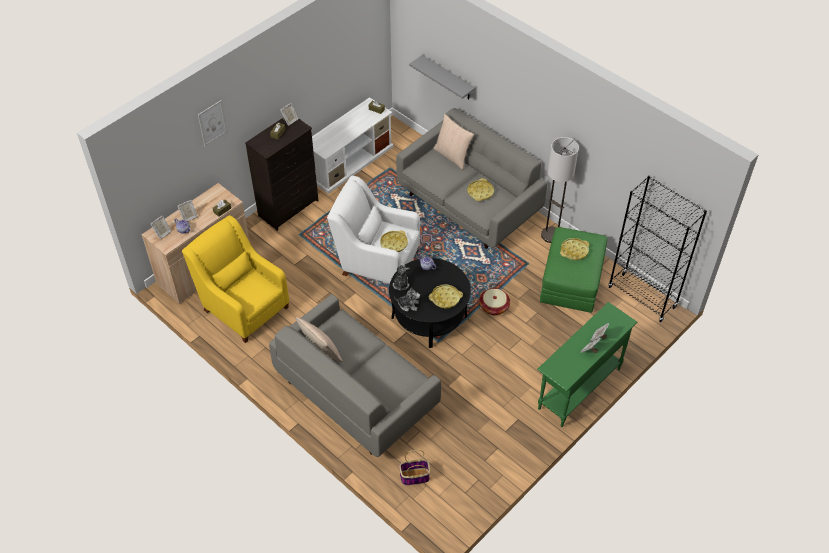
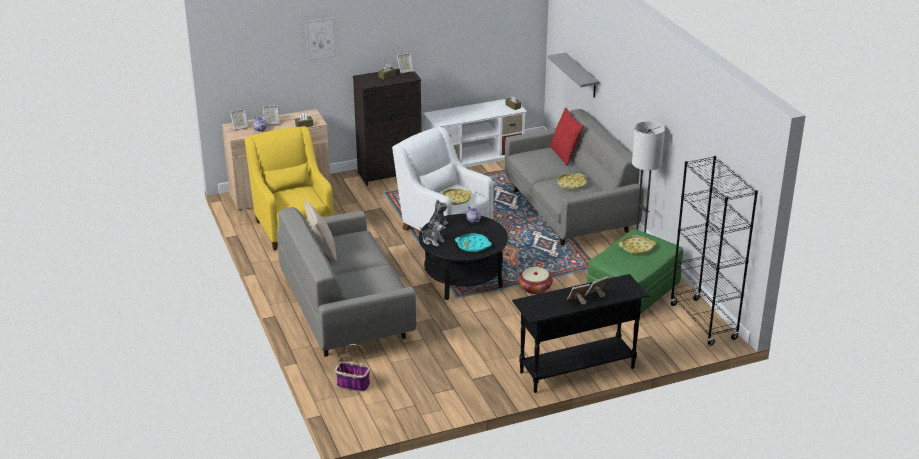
camera: 25 degrees right, 20 degrees down
yellow tray [429,284,463,308] -> turquoise tray [455,234,492,252]
beige pillow [433,114,474,170] -> red pillow [550,107,584,166]
green console table [537,302,638,427] -> black console table [512,274,649,393]

